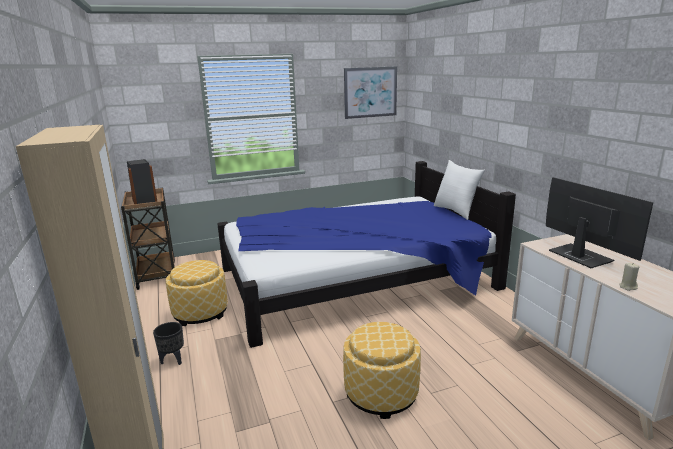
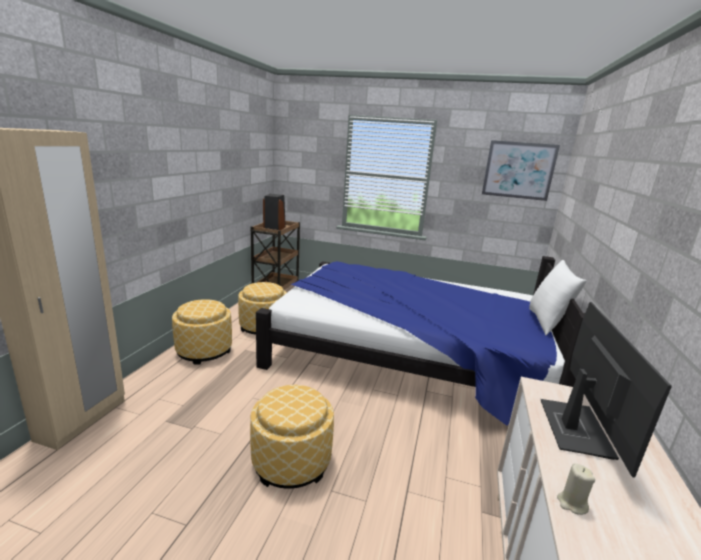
camera: 35 degrees right, 0 degrees up
black planter [153,322,184,365] -> ottoman [172,299,232,365]

